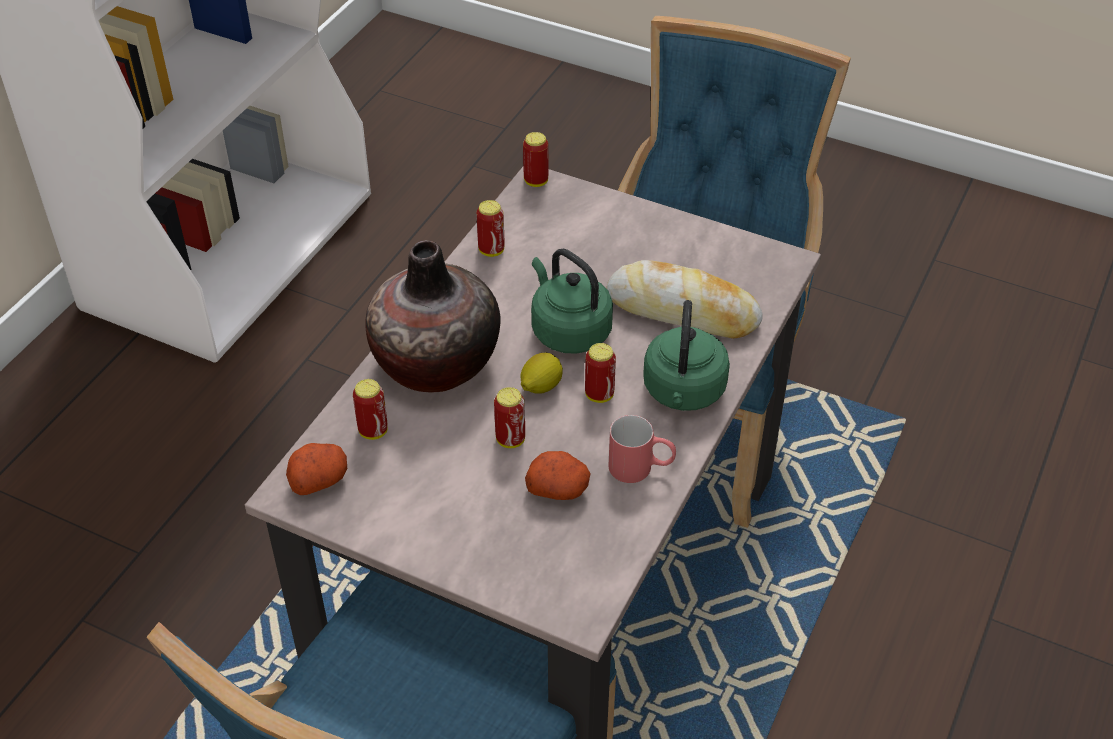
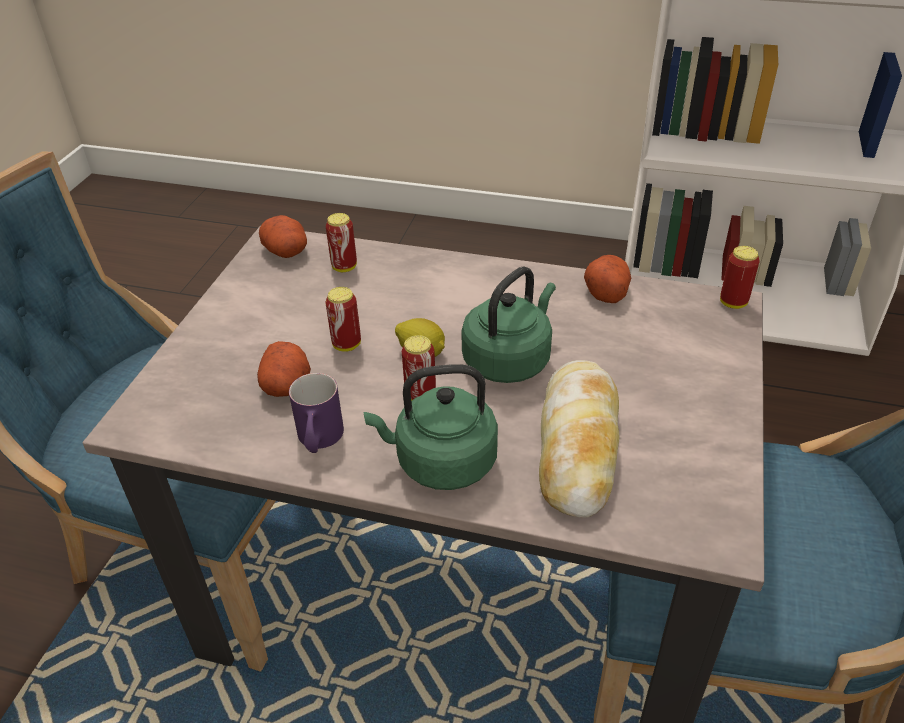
camera: 80 degrees right, 5 degrees down
vase [366,240,501,392] -> none
can [476,200,505,257] -> potato [584,255,631,303]
red mug [609,415,676,483] -> purple mug [289,373,344,453]

